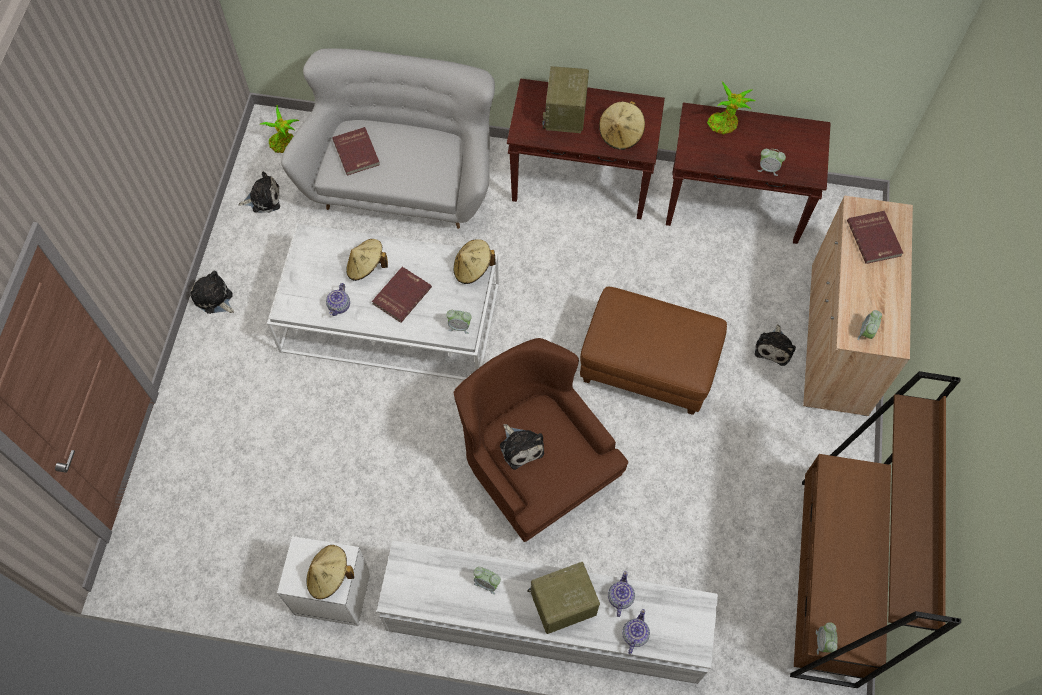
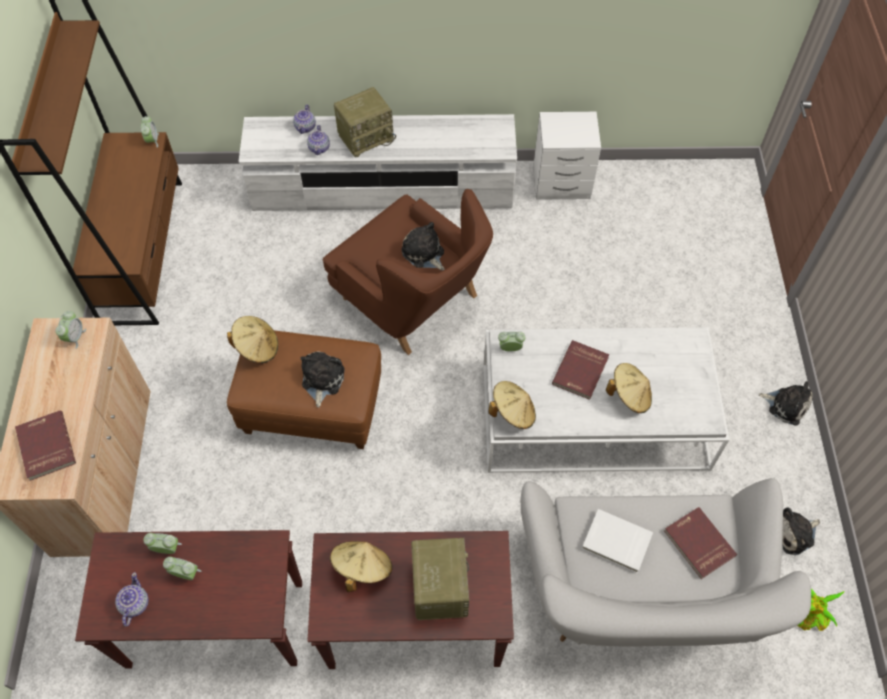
camera: 170 degrees right, 5 degrees down
beige hat [307,545,354,600] -> beige hat moved to [227,316,278,363]
teapot [326,283,350,316] -> teapot moved to [115,572,149,627]
alarm clock [474,567,501,594] -> alarm clock moved to [163,557,201,580]
potted plant [707,81,755,134] -> none
plush toy [755,324,796,366] -> plush toy moved to [301,352,345,408]
none -> white book [582,509,653,573]

